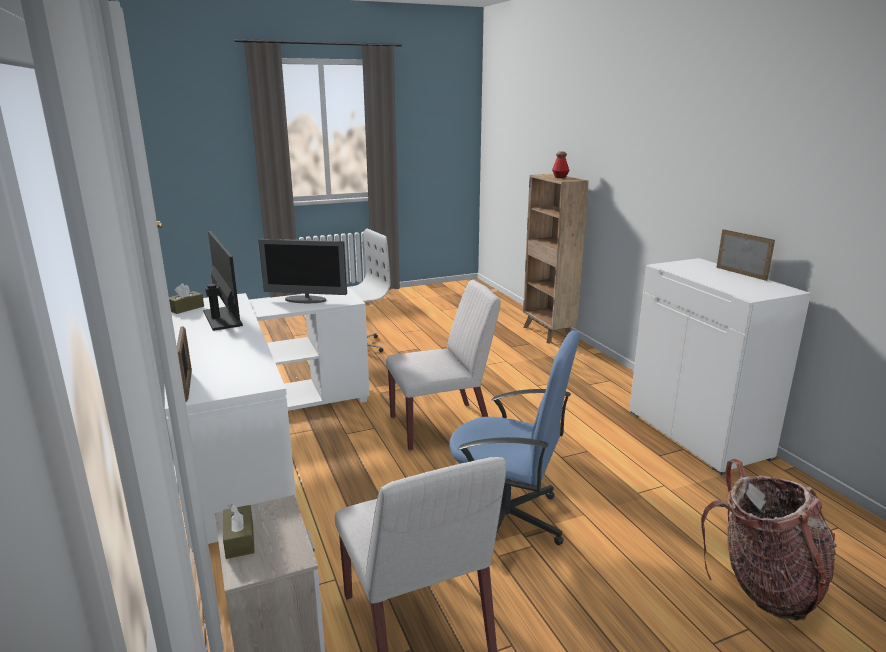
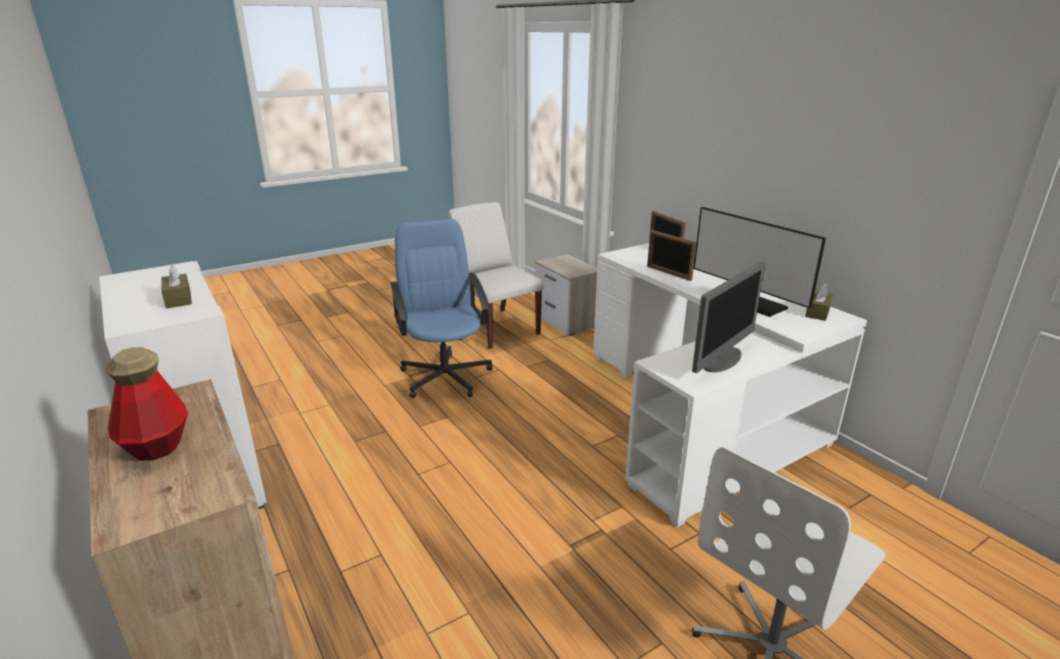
camera: 170 degrees right, 5 degrees up
brown tissue box [223,504,255,559] -> brown tissue box moved to [161,265,192,308]
monitor [258,239,347,303] -> monitor turned 135 degrees clockwise [692,262,765,373]
white chair [386,280,501,451] -> none
blue office chair [449,331,580,545] -> blue office chair turned 60 degrees clockwise [390,219,492,398]
backpack [701,459,837,621] -> none
picture frame [716,229,775,281] -> picture frame moved to [647,230,697,281]

